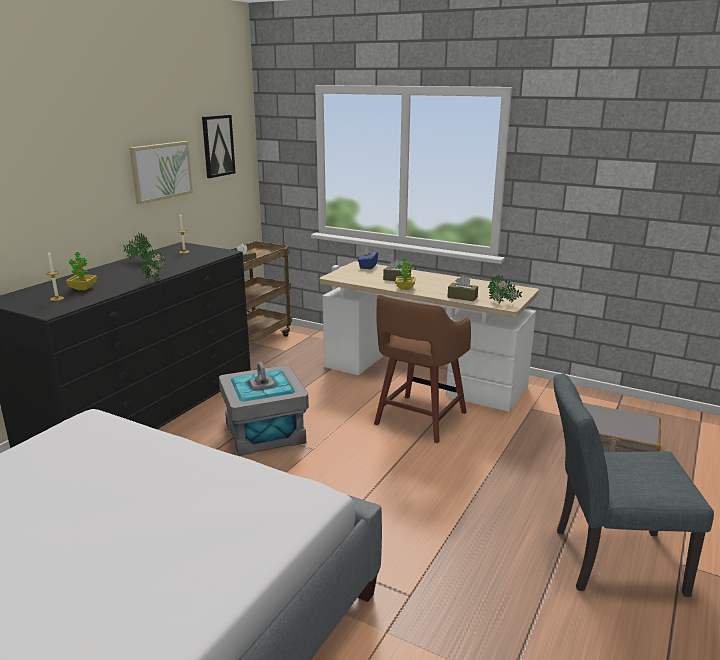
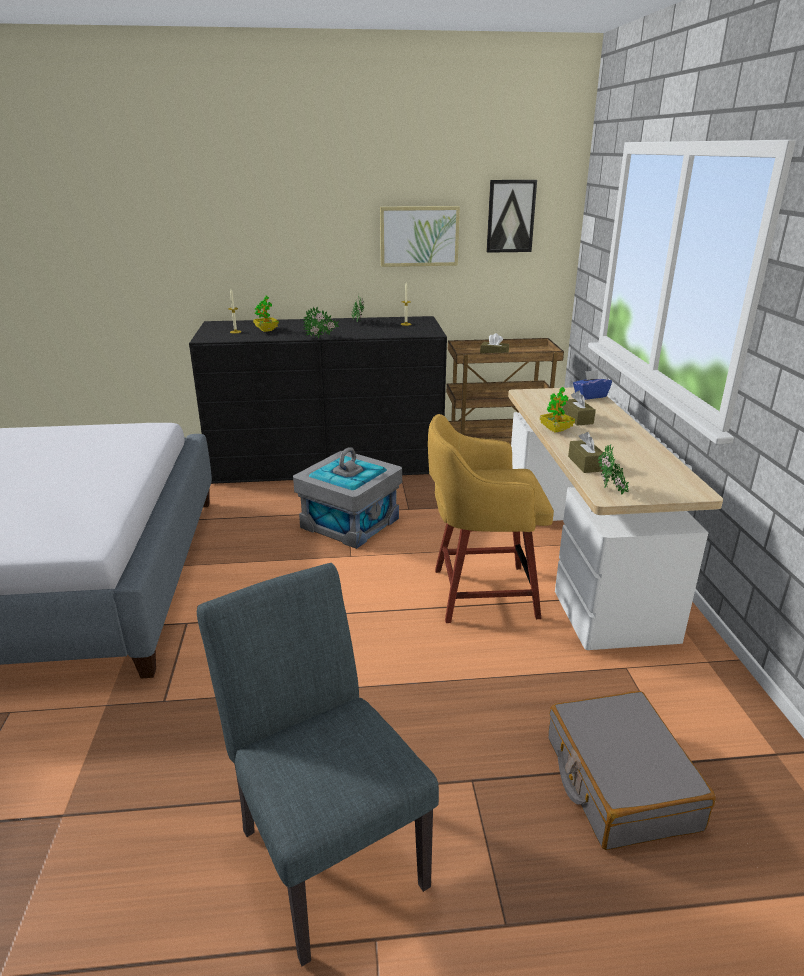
camera: 55 degrees right, 5 degrees up
brown stool [374,295,471,443] -> yellow stool [428,414,554,623]

